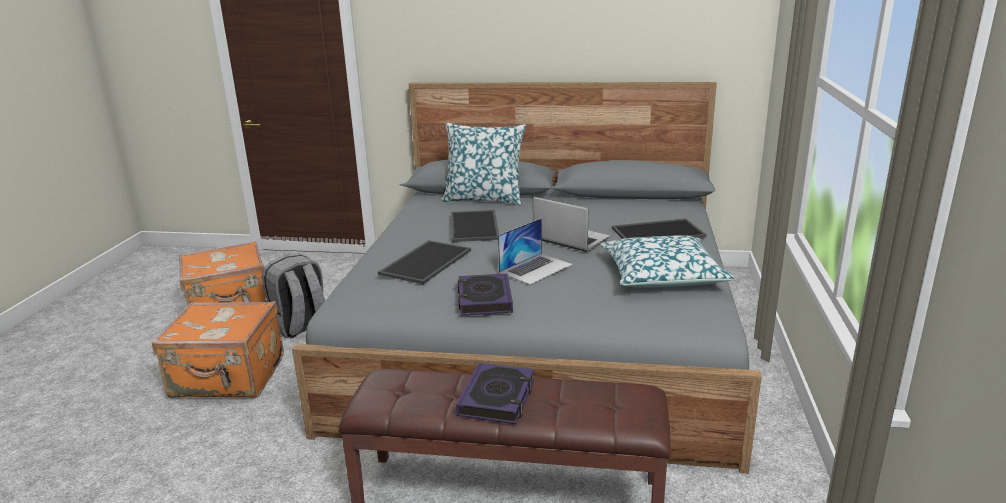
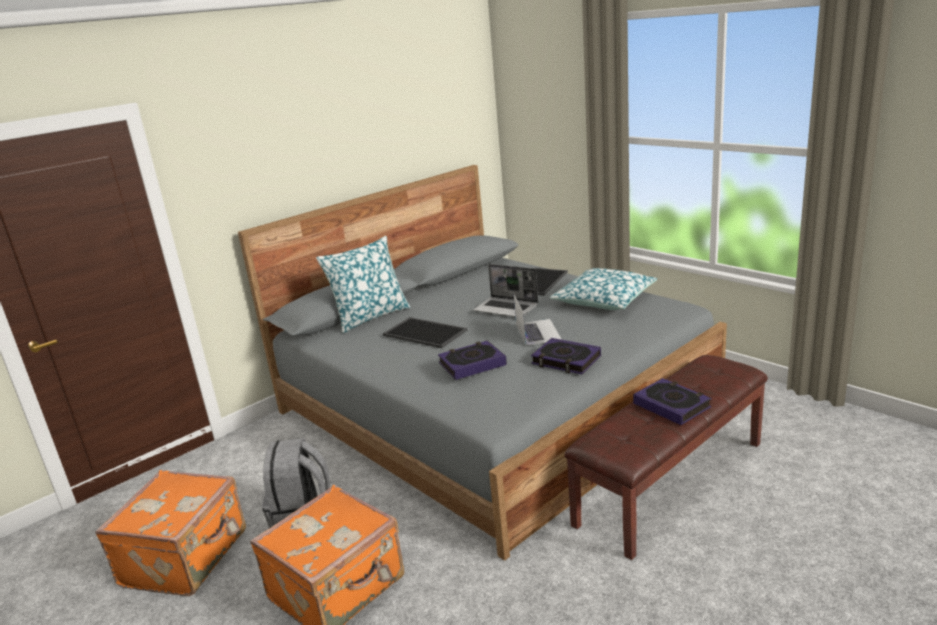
camera: 50 degrees left, 0 degrees up
tray [378,240,471,284] -> book [438,341,507,380]
laptop [533,196,610,252] -> laptop turned 135 degrees counterclockwise [473,264,538,317]

